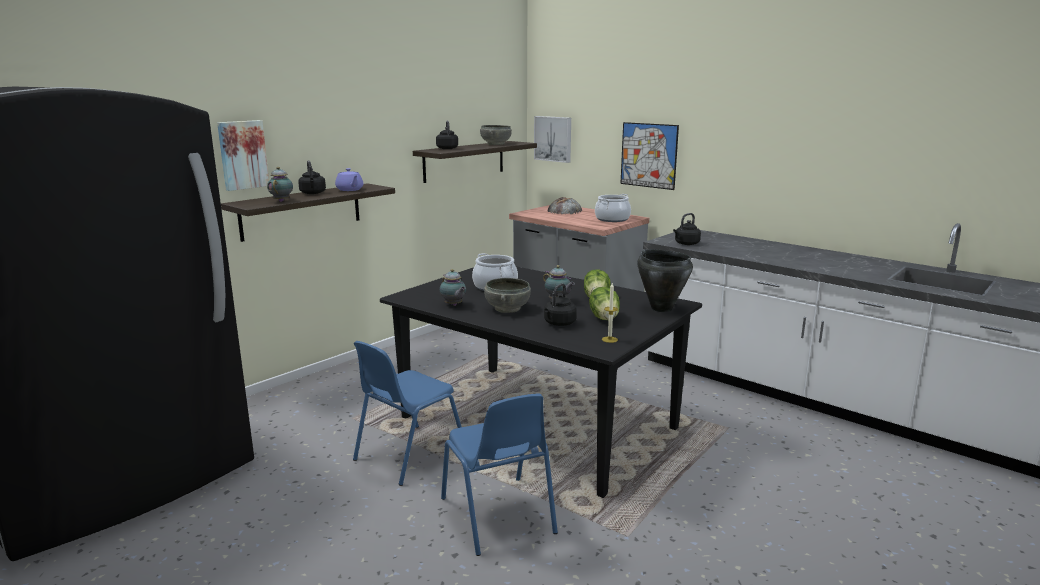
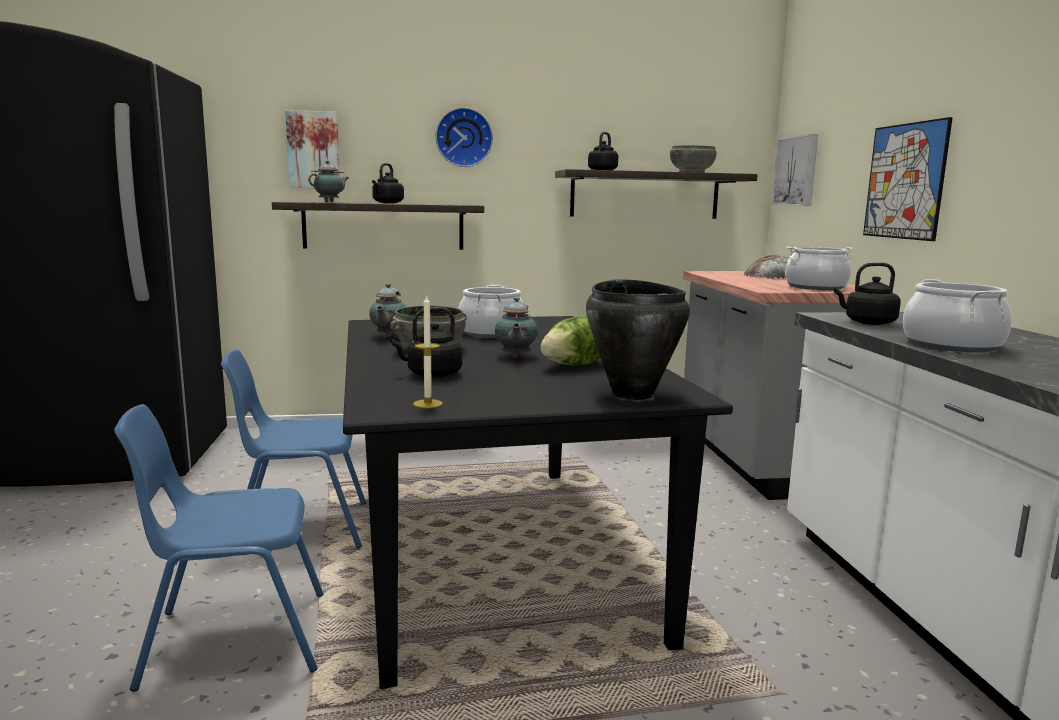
camera: 40 degrees right, 5 degrees down
purple teapot [335,168,363,191] -> none
blue chair [441,393,558,556] -> blue chair turned 60 degrees clockwise [114,404,324,692]
lettuce [589,287,620,320] -> none
none -> wall clock [435,107,493,167]
none -> cooking pot [903,279,1012,352]

